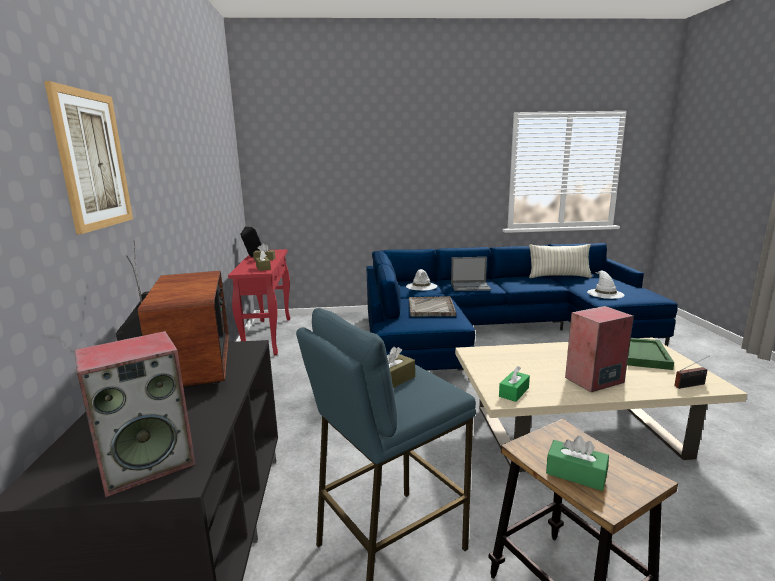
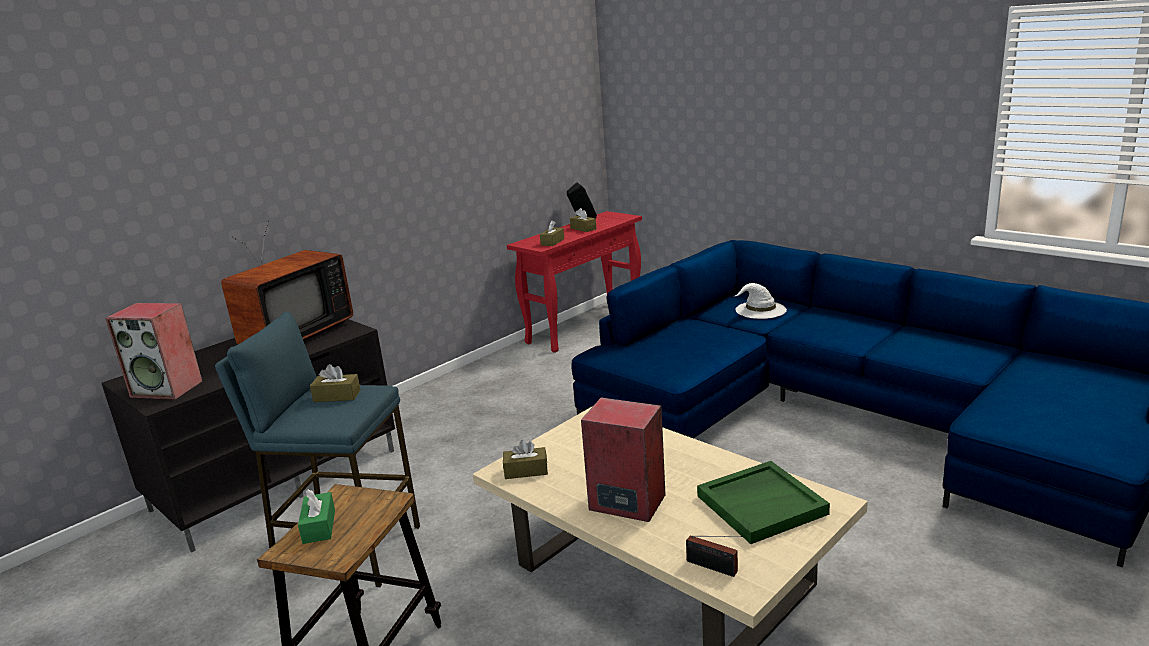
camera: 50 degrees right, 5 degrees up
picture [44,81,133,234] -> none
grey tray [409,296,456,317] -> none
laptop [451,257,491,291] -> none
green tissue box [499,366,530,402] -> brown tissue box [503,440,548,479]
pillow [529,244,592,278] -> none
white hat [587,271,624,299] -> none

